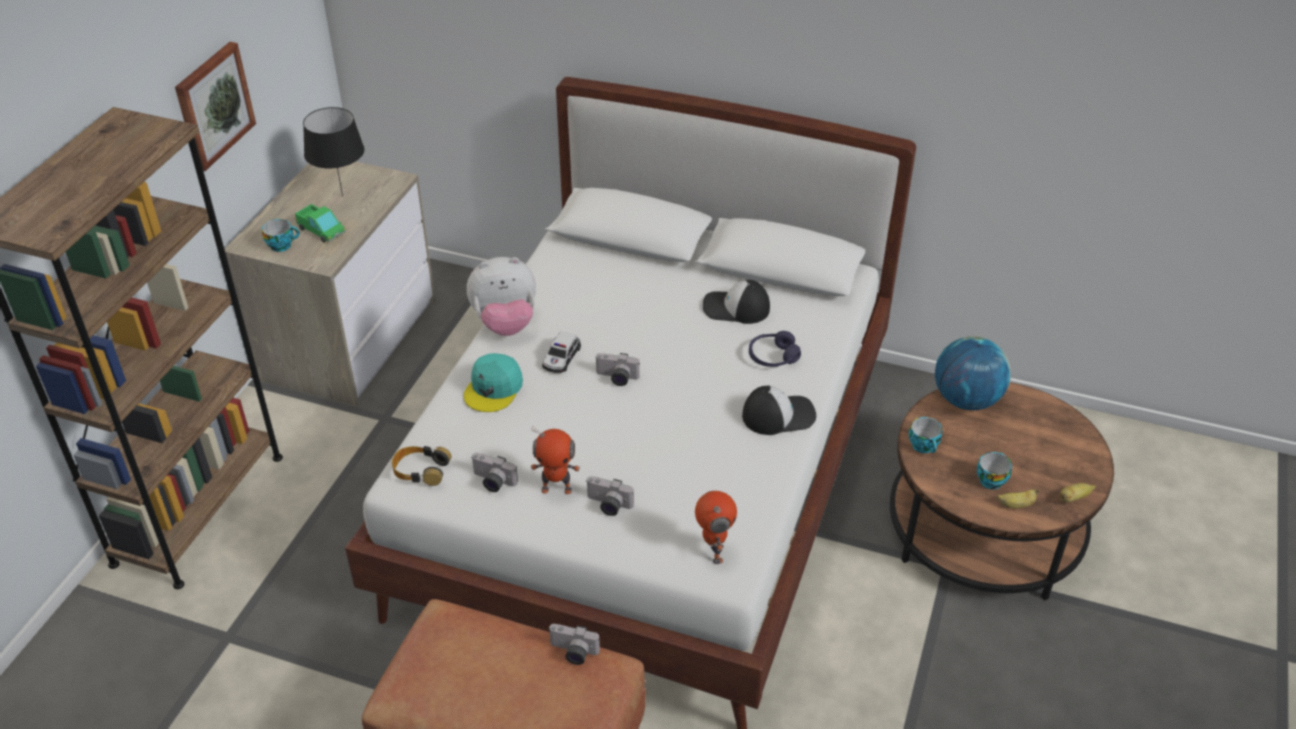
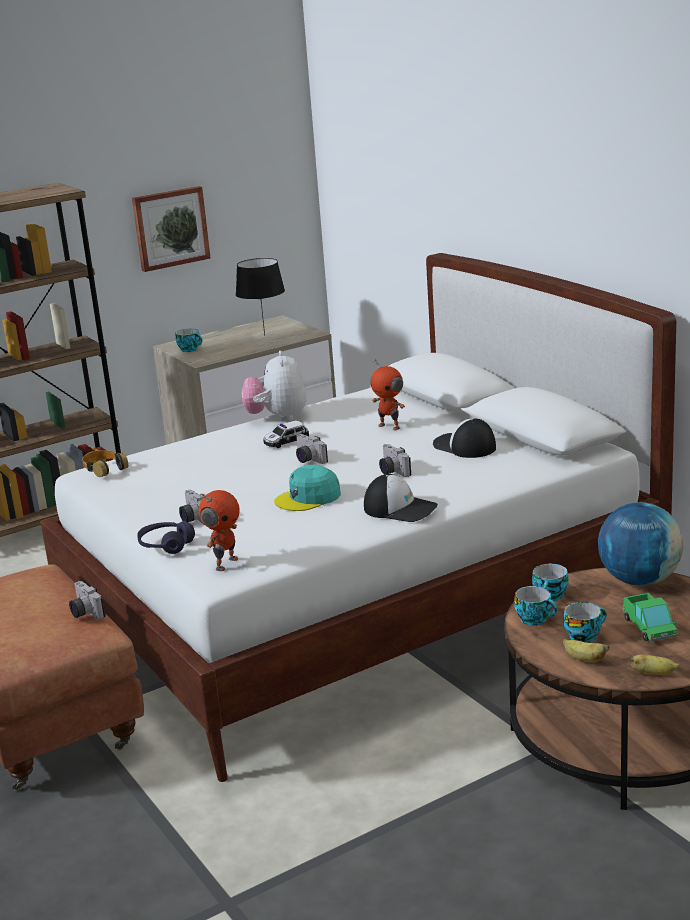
camera: 40 degrees right, 20 degrees down
toy truck [295,204,346,243] -> toy truck moved to [623,593,678,641]
turquoise cap [464,353,523,412] -> turquoise cap moved to [274,465,341,511]
plush toy [467,257,536,336] -> plush toy turned 60 degrees clockwise [241,351,307,421]
camera [472,453,518,492] -> camera moved to [379,444,411,477]
toy robot [531,426,580,494] -> toy robot moved to [370,359,405,430]
purple headphones [749,331,801,367] -> purple headphones moved to [137,521,195,554]
none -> cup [514,586,557,626]

